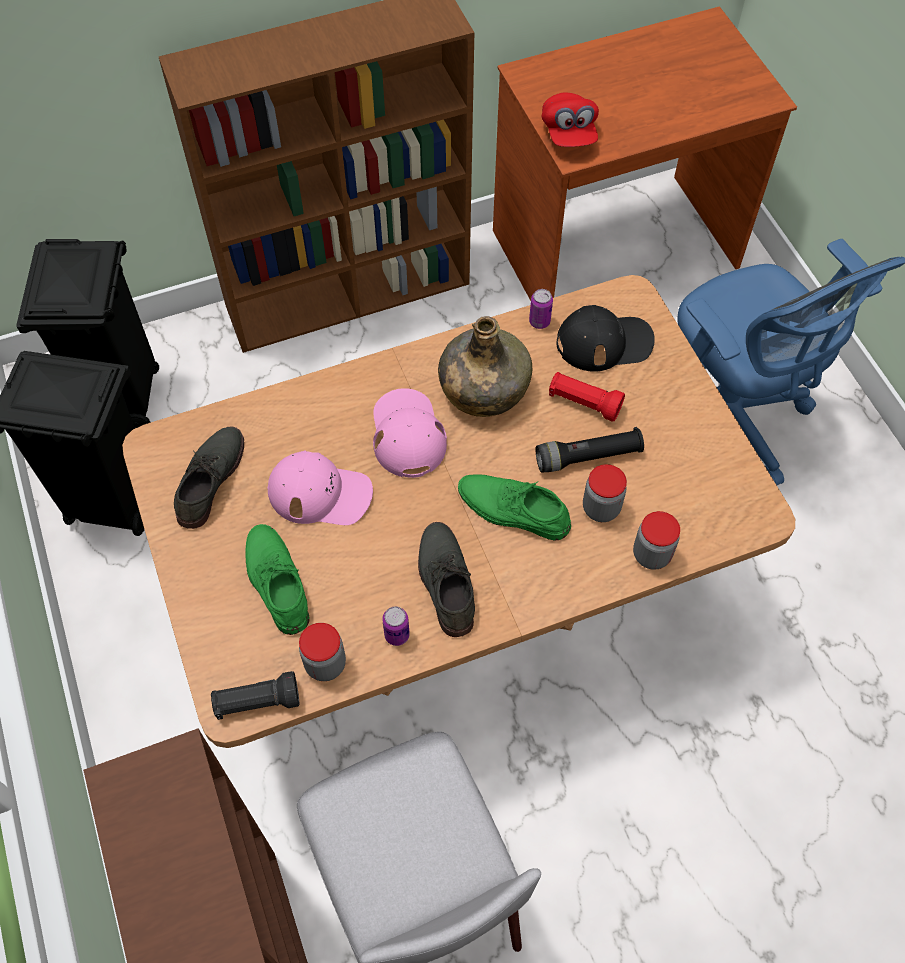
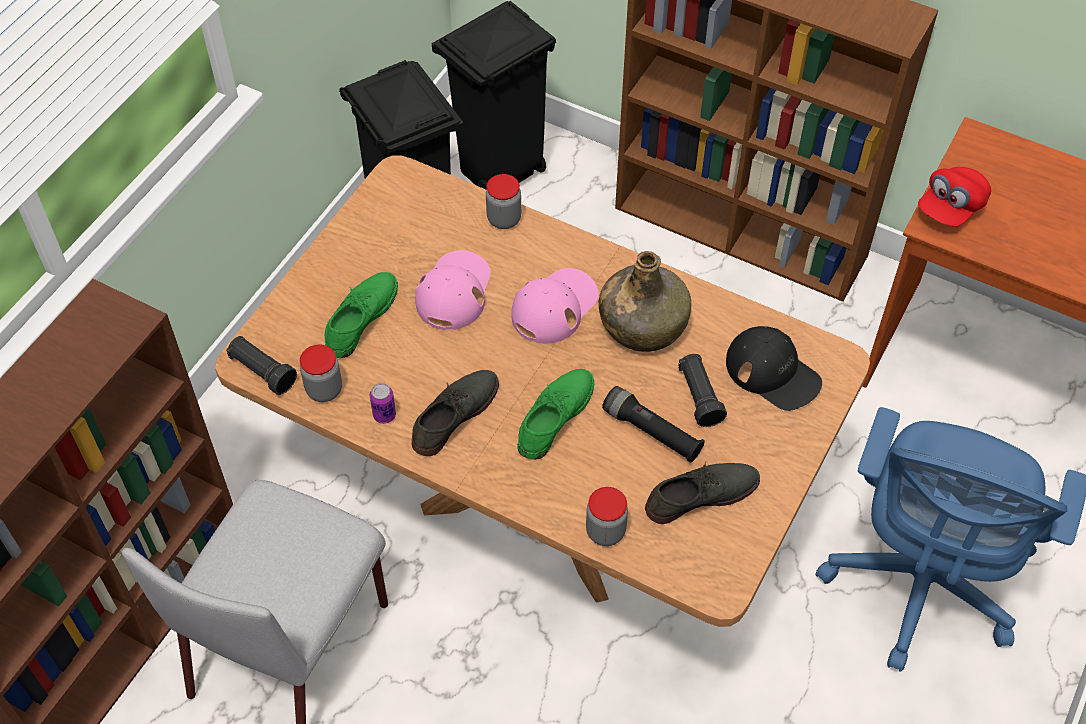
camera: 50 degrees right, 5 degrees down
grey shoe [174,426,244,529] -> grey shoe moved to [645,462,760,524]
pink cap [268,450,373,525] -> pink cap turned 135 degrees counterclockwise [415,250,491,330]
green shoe [458,474,571,540] -> green shoe turned 45 degrees clockwise [517,369,594,460]
can [529,289,553,329] -> none
red flashlight [549,372,625,422] -> black flashlight [678,354,727,427]
jar [583,464,627,522] -> jar moved to [486,174,521,229]

